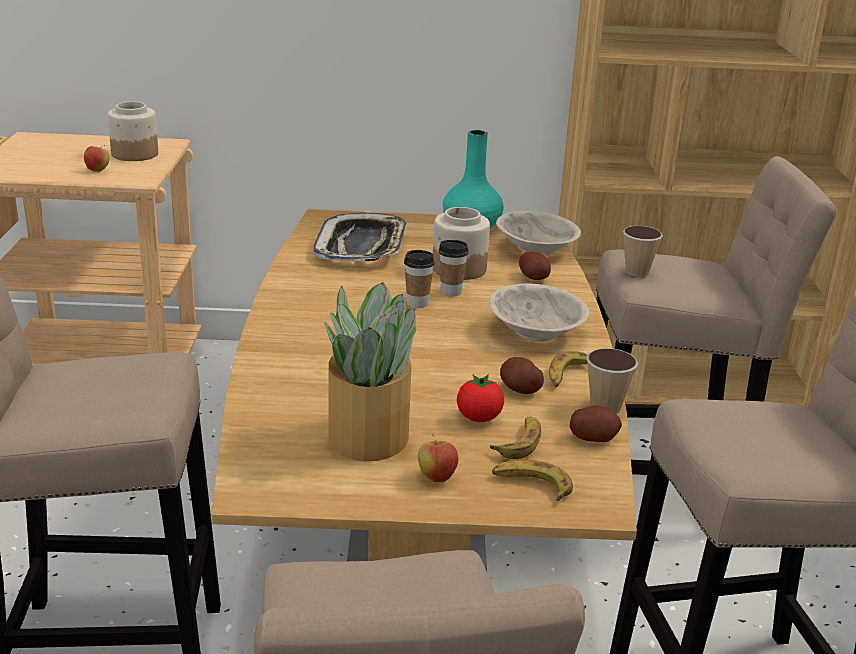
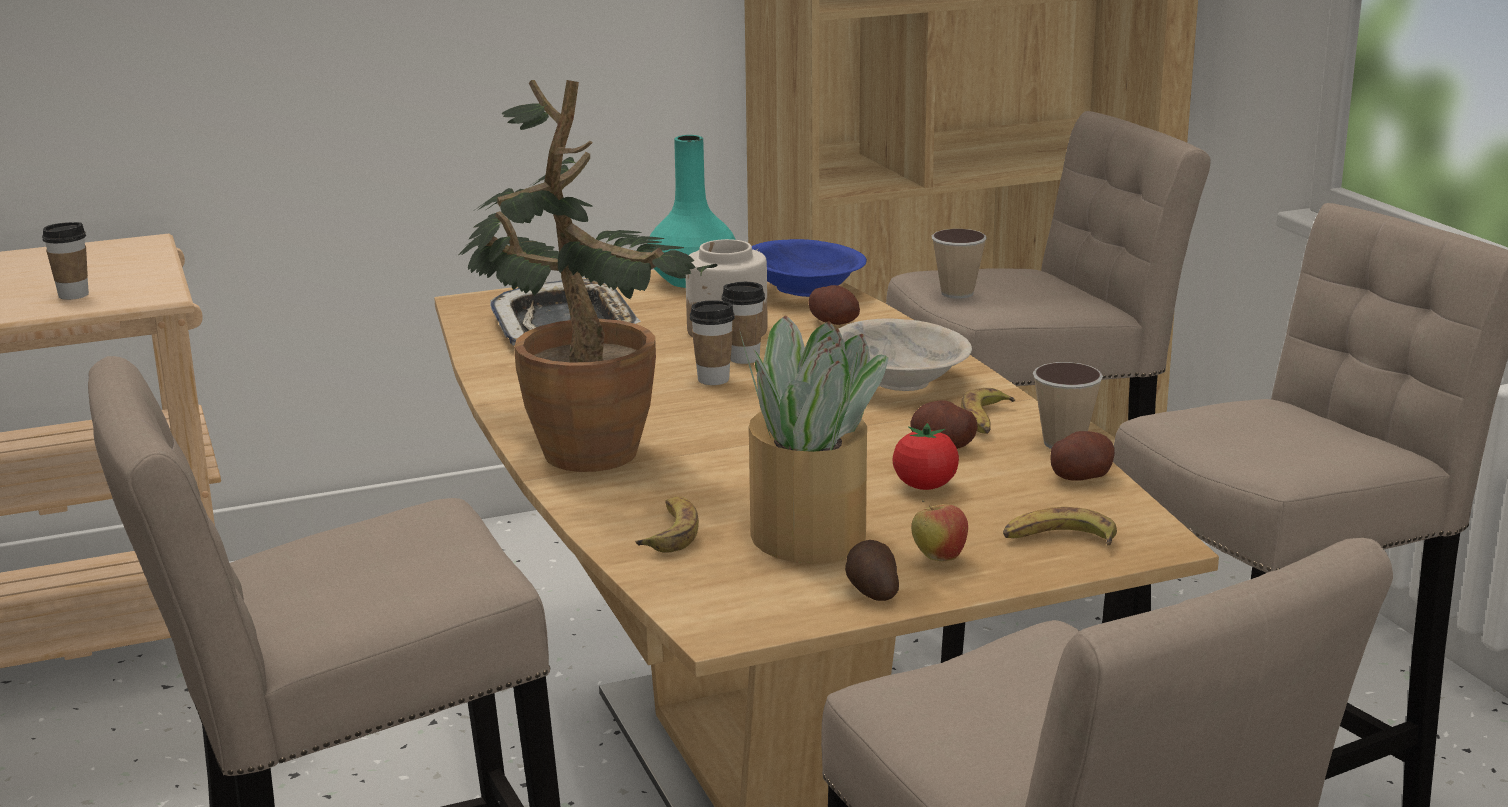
camera: 20 degrees left, 5 degrees down
apple [84,145,110,172] -> cup [42,222,89,300]
jar [108,102,158,161] -> none
banana [490,417,541,459] -> banana moved to [635,497,699,553]
beige bowl [496,211,581,256] -> blue bowl [752,239,867,297]
none -> potted plant [458,80,718,472]
none -> potato [845,540,899,601]

